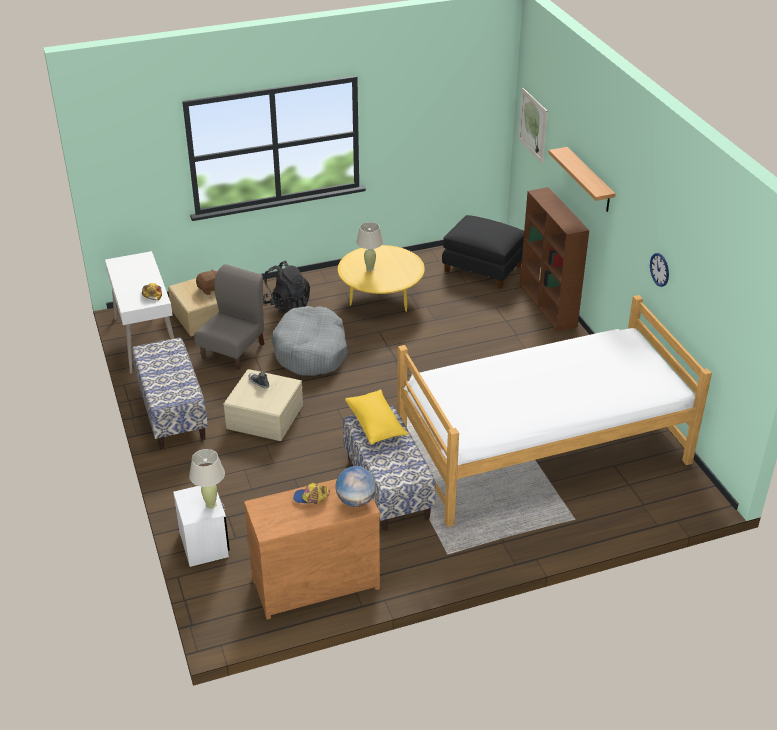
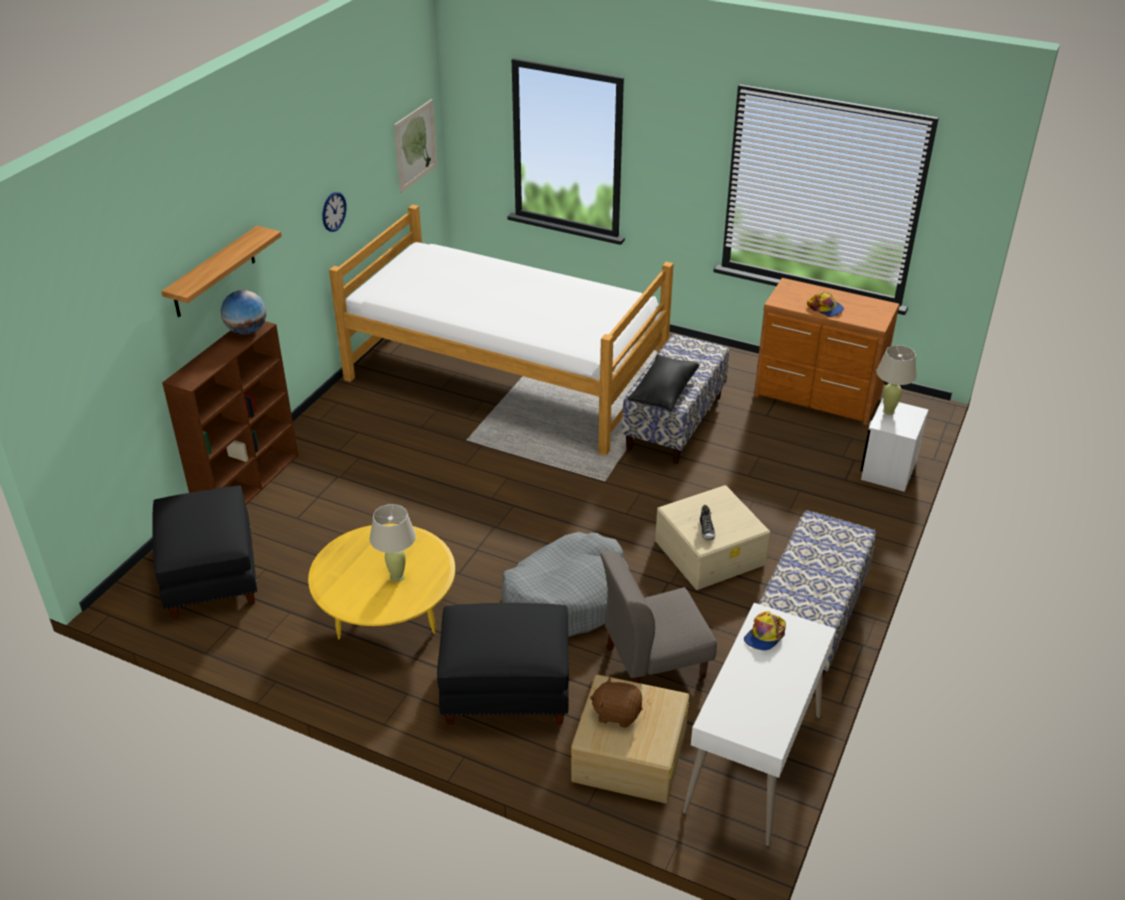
camera: 135 degrees left, 0 degrees up
black backpack [263,260,310,313] -> black ottoman [437,603,569,725]
globe [336,466,376,507] -> globe moved to [221,290,266,335]
yellow pillow [345,390,408,445] -> black pillow [627,354,700,411]
picture [518,88,548,163] -> picture moved to [394,99,437,193]

